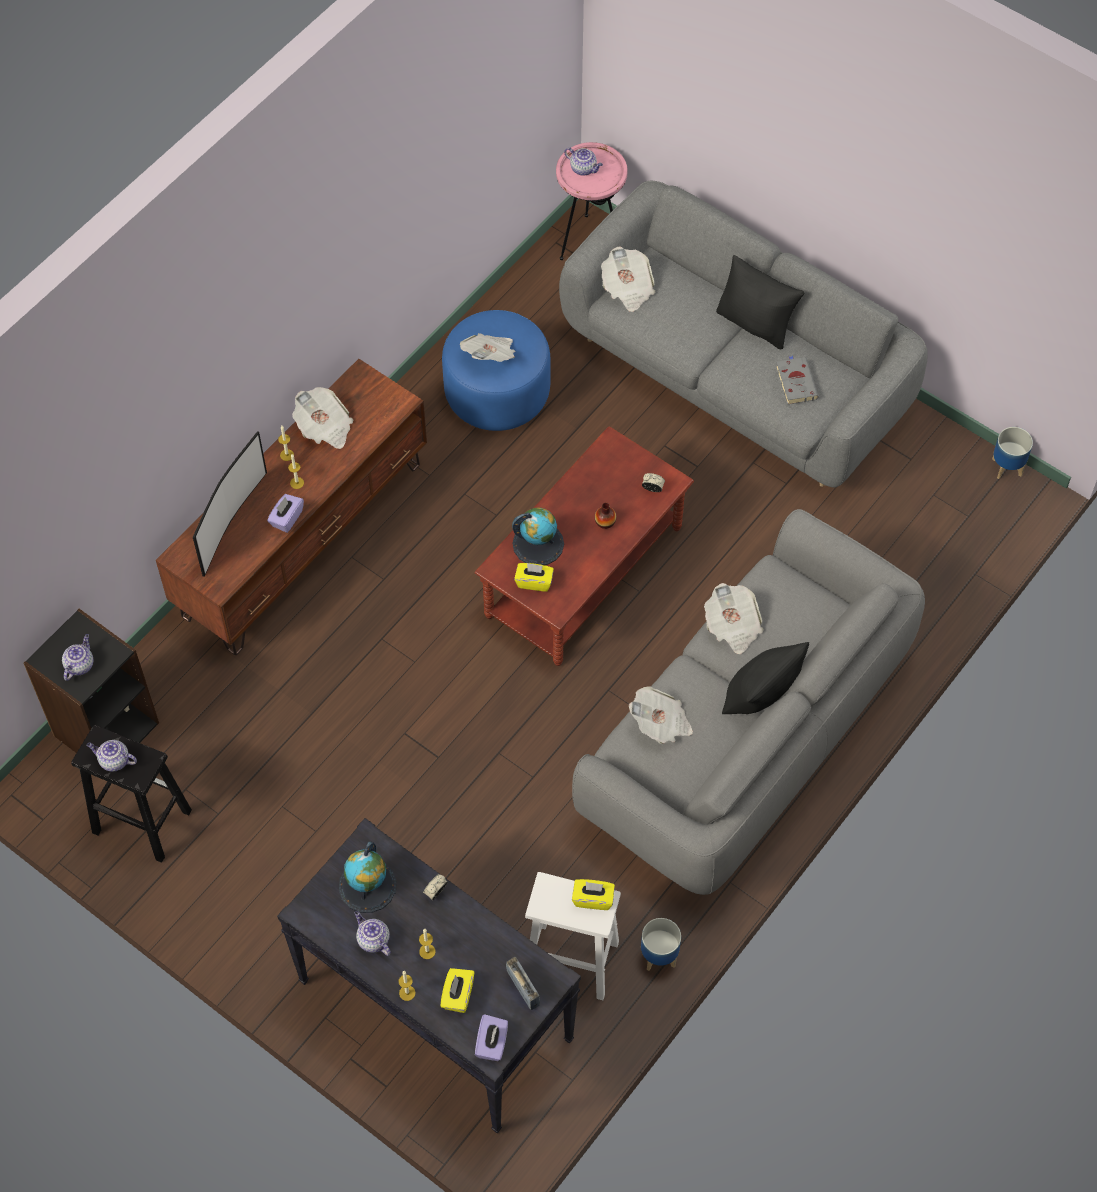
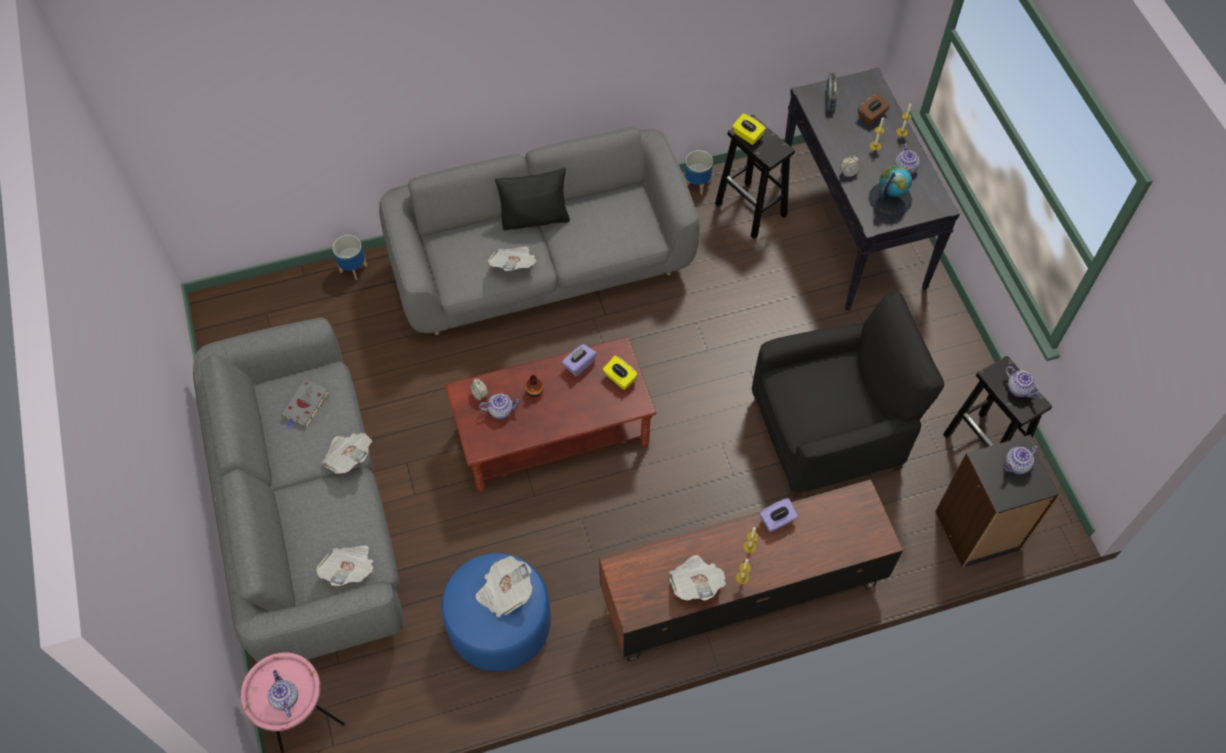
camera: 145 degrees left, 0 degrees up
television [193,431,267,577] -> none
yellow tissue box [440,968,475,1013] -> brown tissue box [858,93,890,125]
purple tissue box [475,1014,508,1061] -> purple tissue box moved to [562,344,597,376]
globe [512,507,564,565] -> none
white stool [525,872,621,1000] -> black stool [715,115,795,239]
newspaper [629,686,693,744] -> newspaper moved to [322,433,372,474]
black pillow [716,255,804,349] -> none
planter [992,427,1033,479] -> planter moved to [333,235,367,280]
none -> teapot [479,393,521,419]
none -> black armchair [752,290,945,498]

